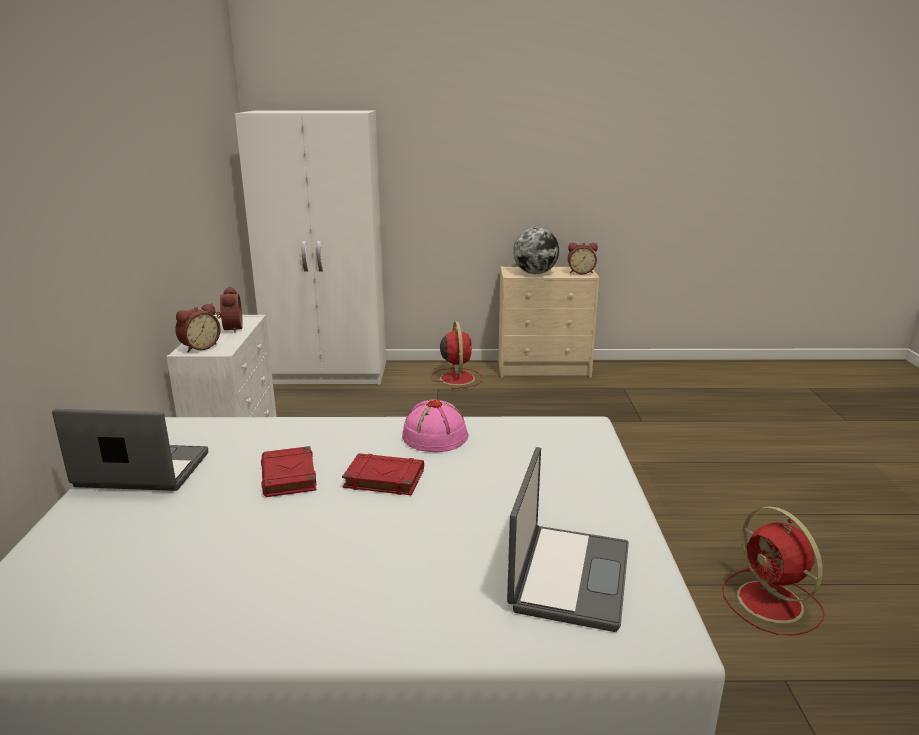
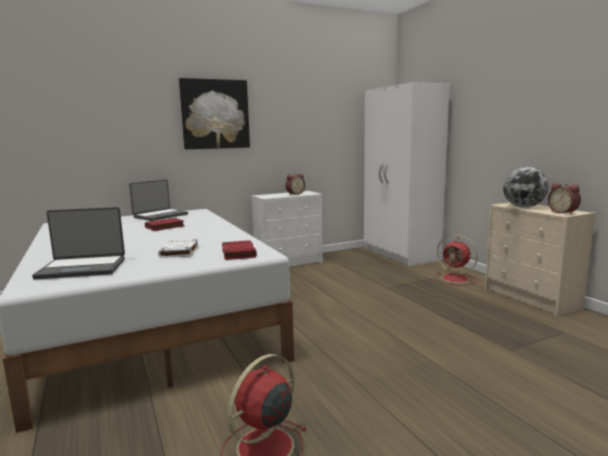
camera: 65 degrees right, 10 degrees down
laptop [52,409,208,491] -> laptop turned 60 degrees clockwise [129,179,188,221]
alarm clock [175,303,221,353] -> none
red book [342,453,424,495] -> red book moved to [222,240,257,260]
pink hat [402,399,469,452] -> none
red fan [431,321,482,390] -> red fan turned 75 degrees clockwise [435,234,478,286]
none -> white book [158,239,199,258]
none -> picture [179,78,250,149]

